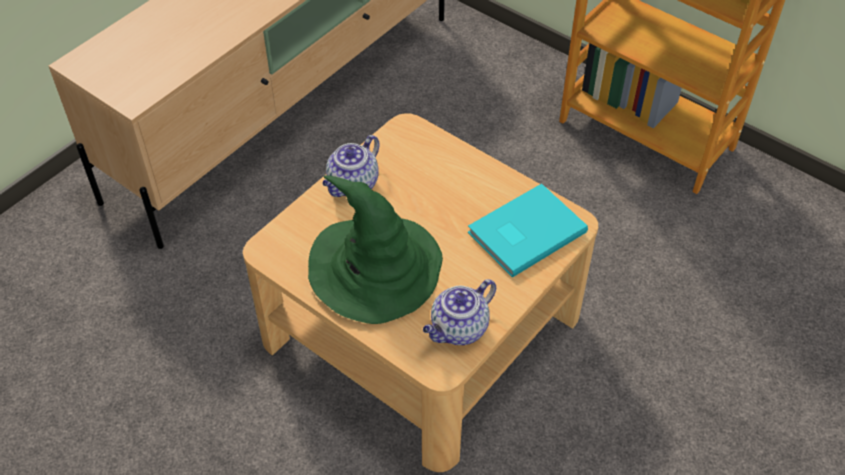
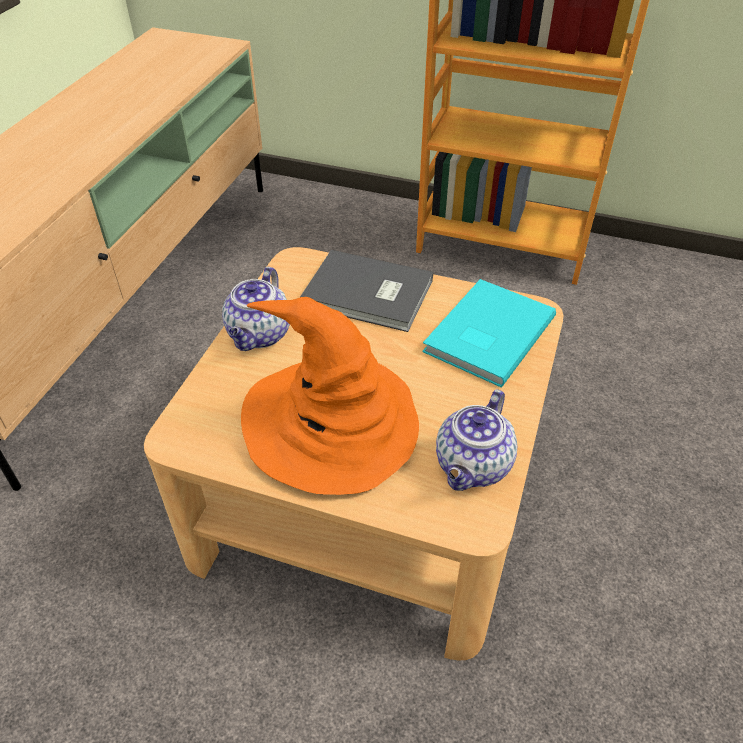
camera: 20 degrees left, 5 degrees down
green hat [308,175,443,324] -> orange hat [241,297,419,495]
none -> grey book [300,250,433,332]

